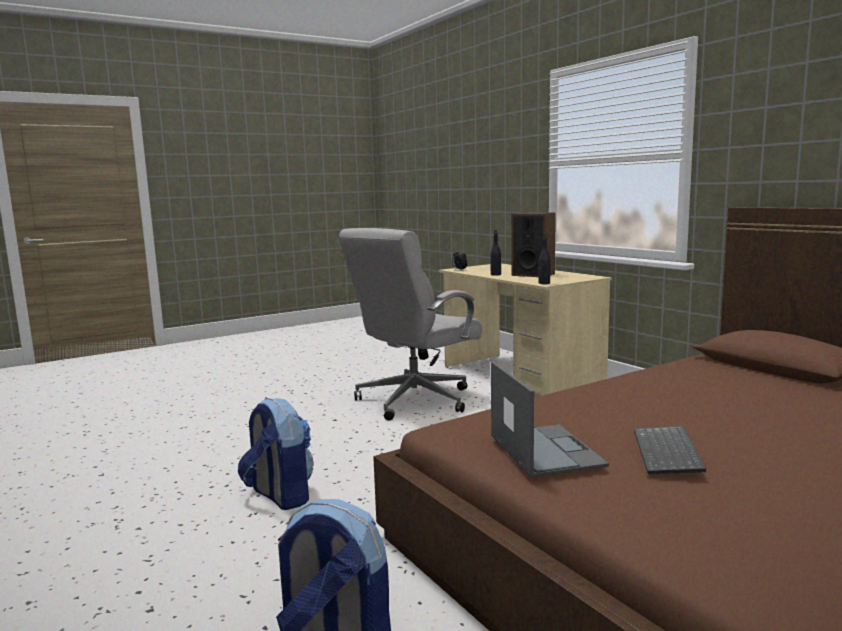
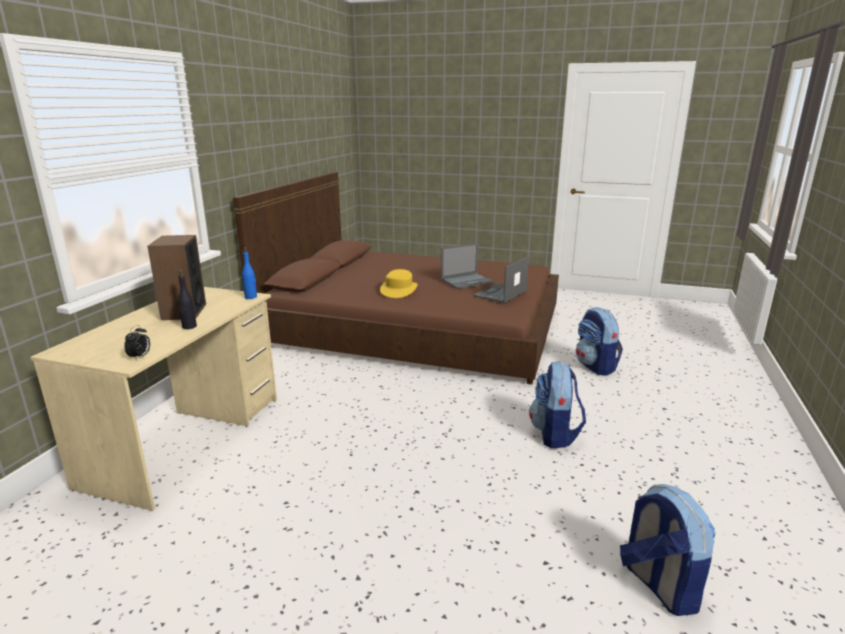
camera: 130 degrees left, 10 degrees up
grey office chair [339,228,482,420] -> none
black bottle [538,233,551,284] -> blue bottle [242,247,257,299]
keyboard [634,426,706,474] -> laptop [441,243,494,289]
none -> yellow hat [380,269,418,298]
none -> backpack [620,484,715,616]

